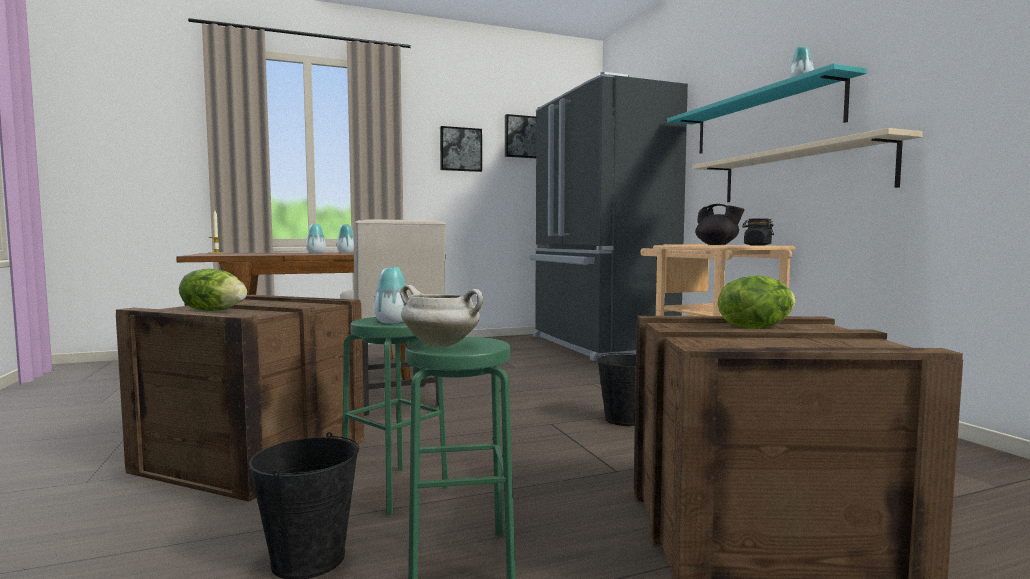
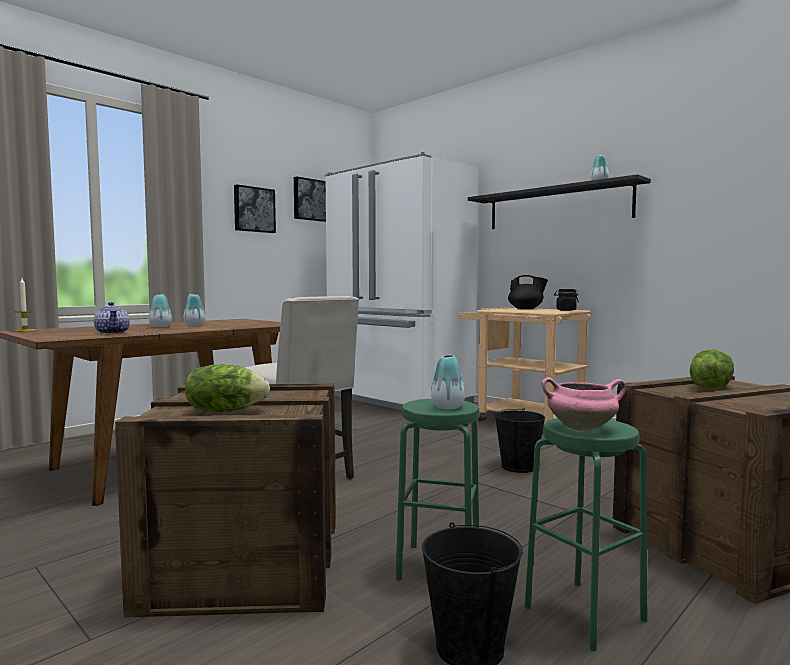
camera: 25 degrees left, 0 degrees up
white cooking pot [400,285,483,347] -> pink cooking pot [541,377,626,431]
black fridge [530,72,688,361] -> white fridge [325,152,479,410]
turquoise shelf [667,63,867,154] -> black shelf [468,174,651,229]
beige shelf [692,128,923,202] -> none
none -> teapot [94,302,130,334]

